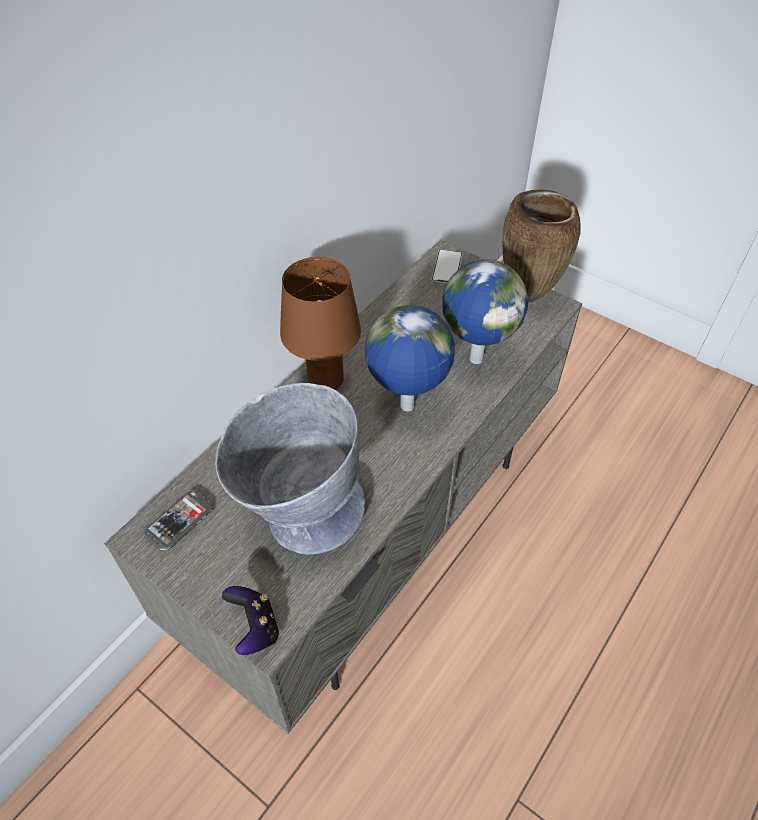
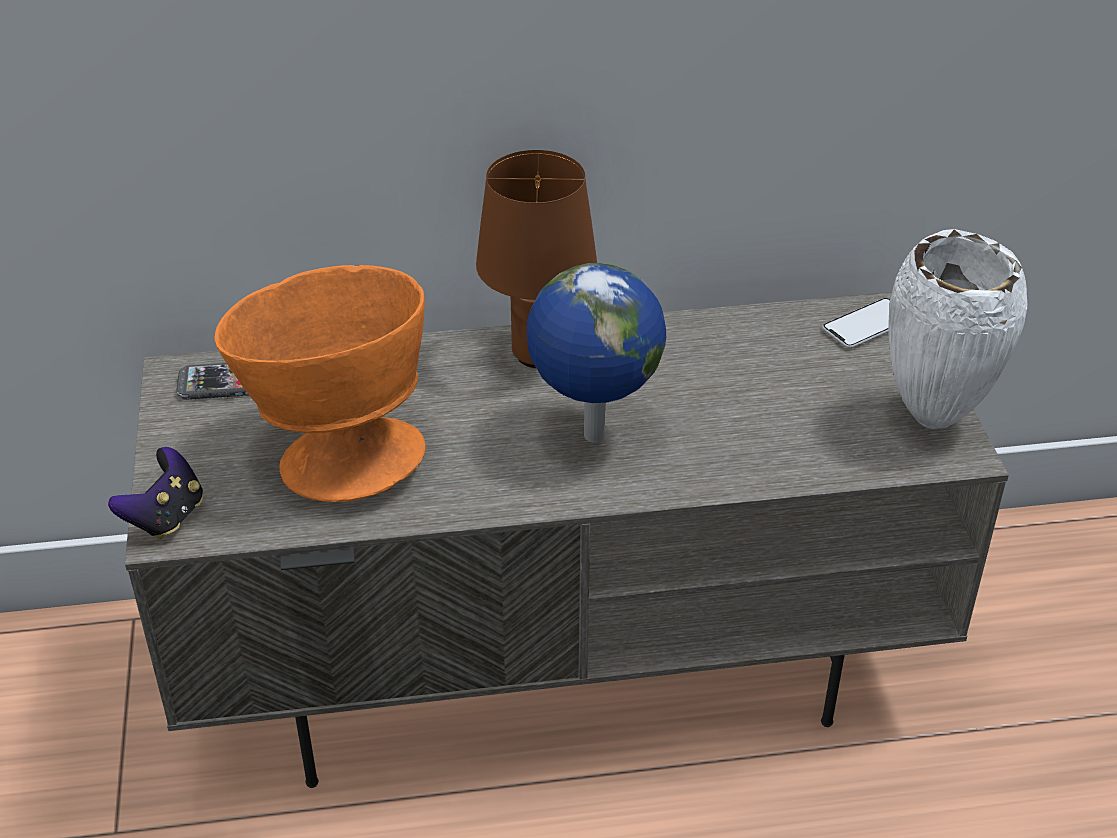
camera: 45 degrees right, 10 degrees down
grey bowl [215,383,365,555] -> orange bowl [214,265,426,502]
globe [442,259,528,364] -> none
brown vase [502,190,581,303] -> white vase [888,229,1028,429]

